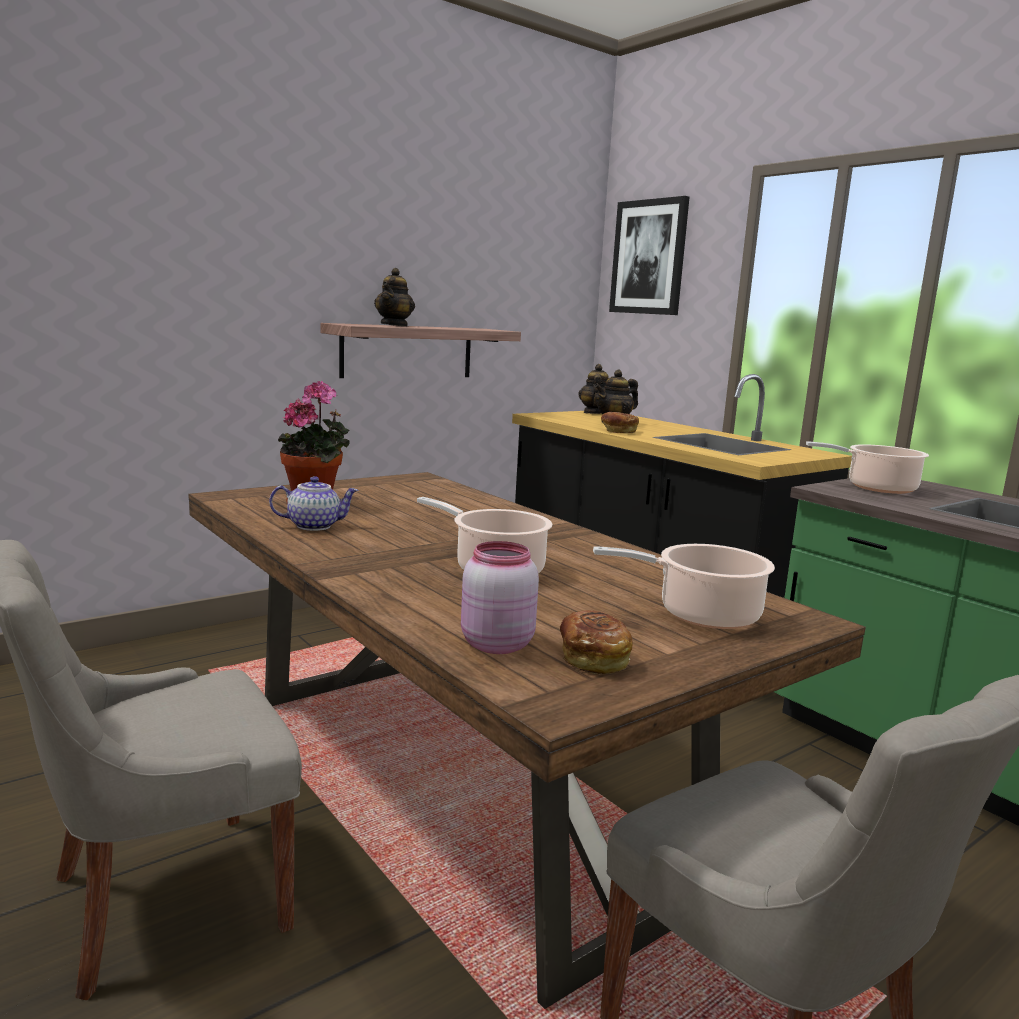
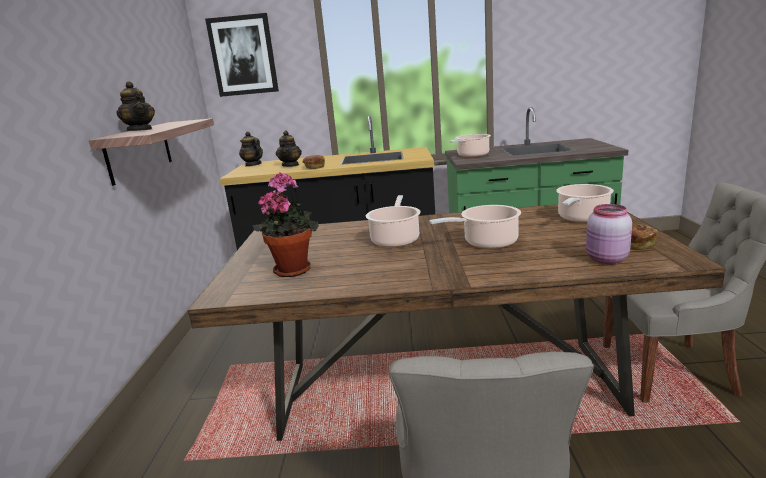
camera: 50 degrees left, 5 degrees up
teapot [269,476,359,531] -> none
none -> cooking pot [366,195,421,247]

